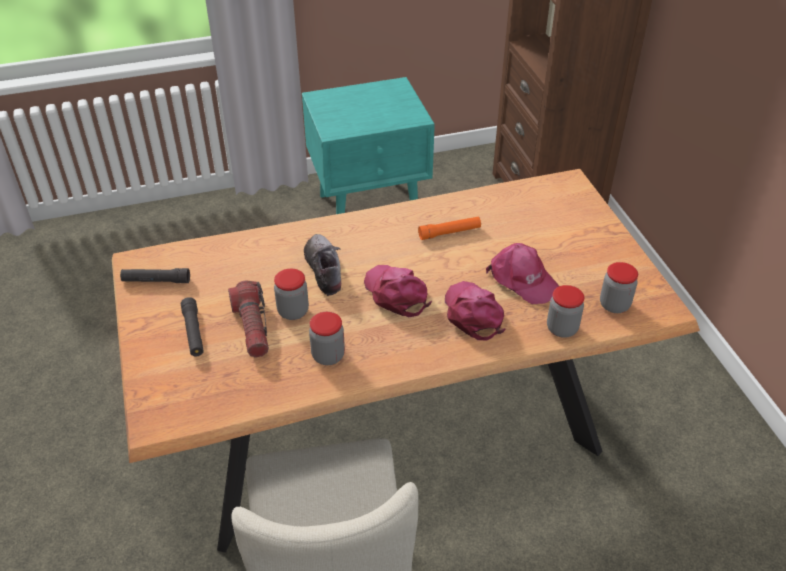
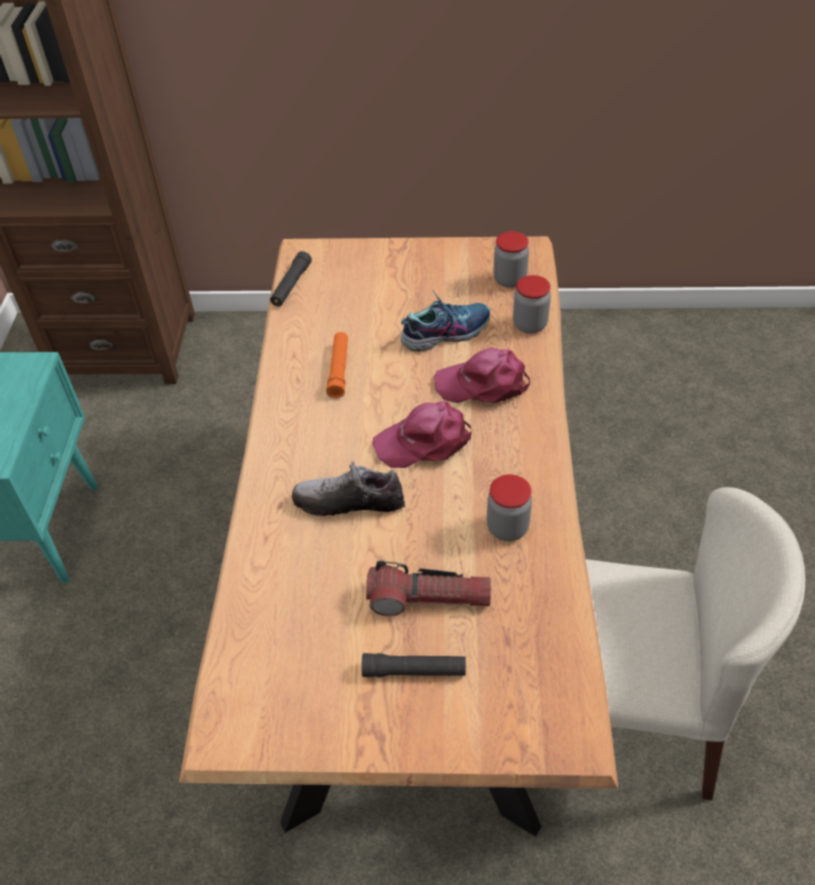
camera: 70 degrees left, 5 degrees up
black flashlight [120,268,190,283] -> black flashlight moved to [270,251,312,307]
jar [274,269,309,320] -> none
pink cap [486,243,559,304] -> shoe [401,290,490,352]

